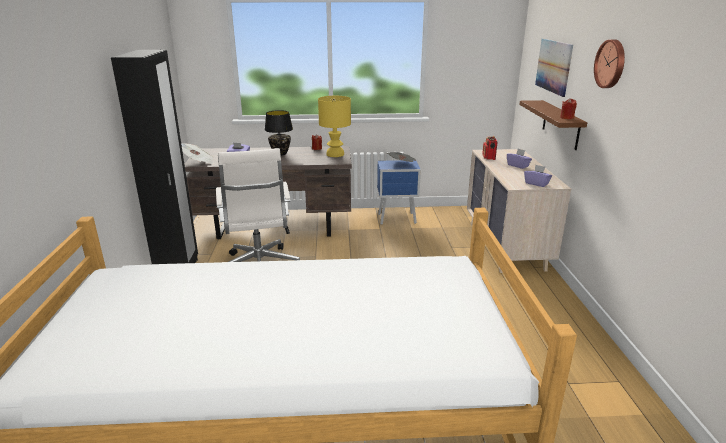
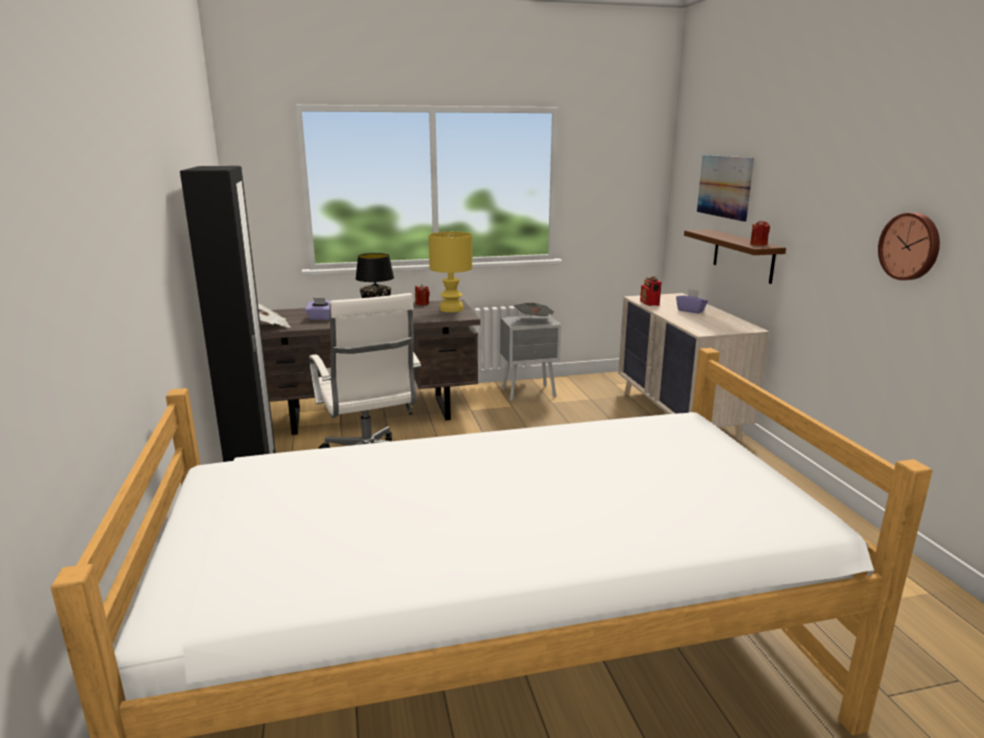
camera: 10 degrees left, 5 degrees down
blue nightstand [377,160,421,225] -> grey nightstand [500,315,561,401]
purple tissue box [524,165,552,187] -> none
wall clock [594,39,625,88] -> wall clock moved to [878,213,940,280]

